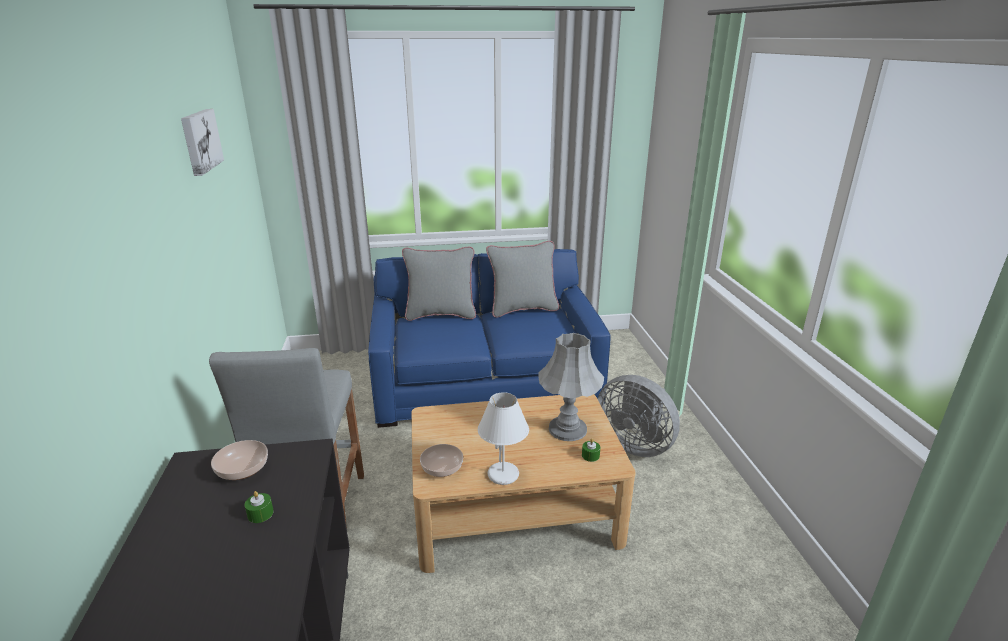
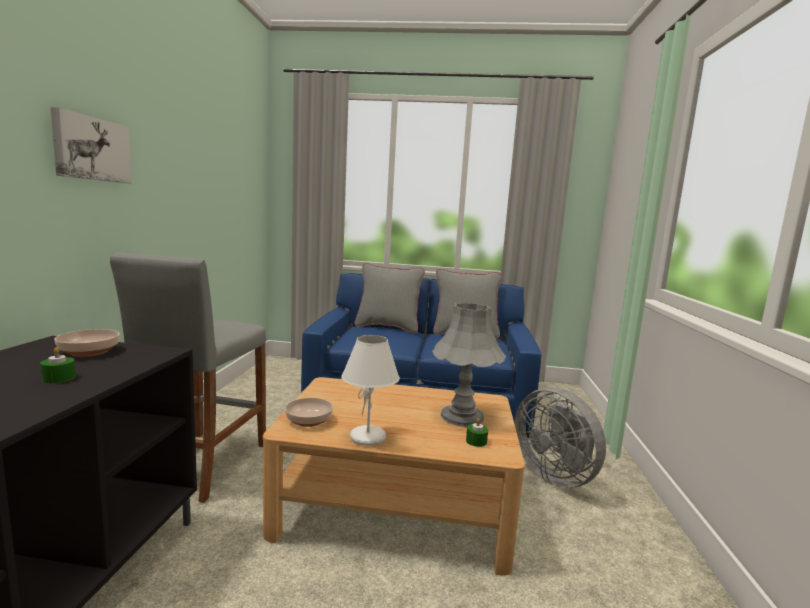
camera: 15 degrees right, 15 degrees down
picture [181,109,224,176] -> picture moved to [50,107,132,183]

